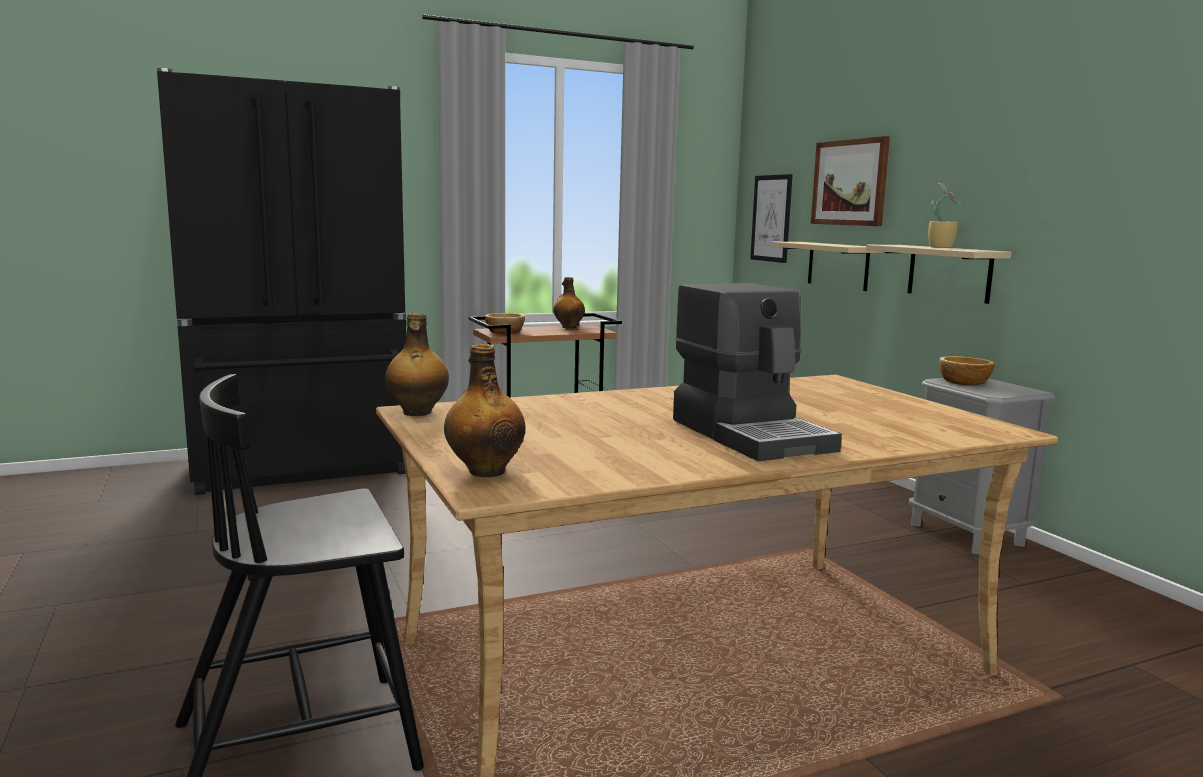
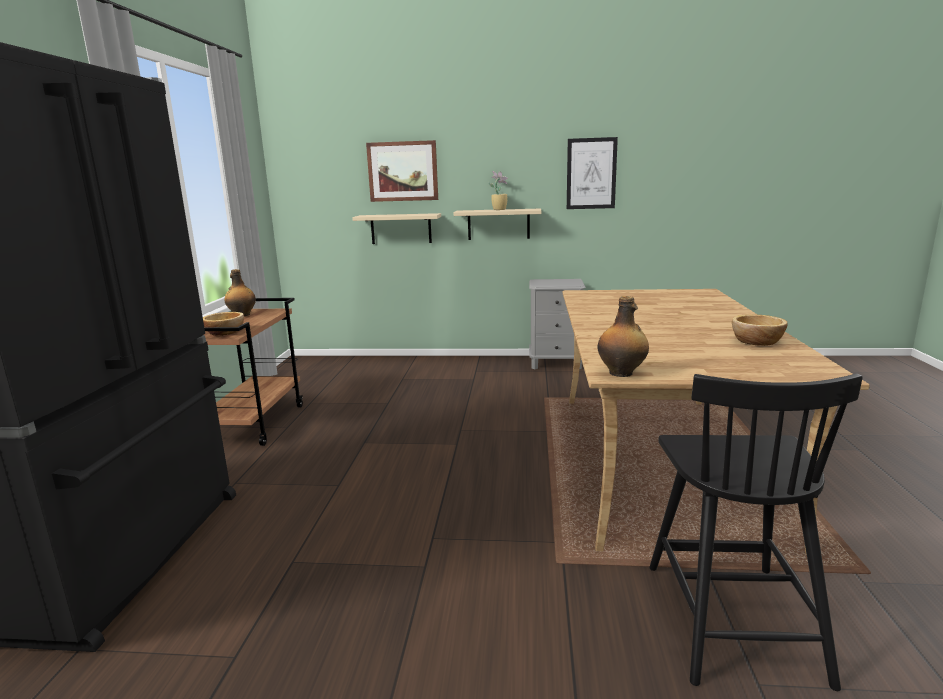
camera: 60 degrees left, 5 degrees up
bottle [444,344,526,477] -> none
coffee machine [673,283,842,461] -> none
picture [750,174,793,263] -> picture moved to [567,137,618,209]
bowl [939,356,995,385] -> bowl moved to [732,314,788,346]

